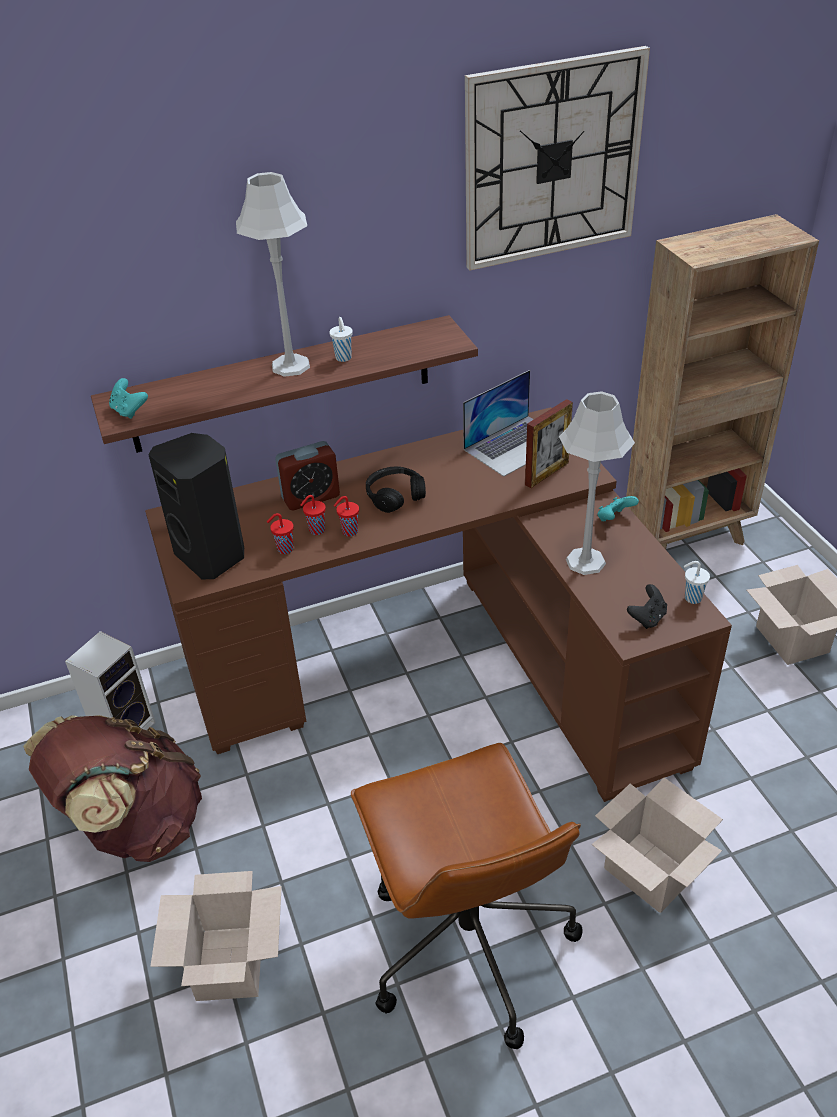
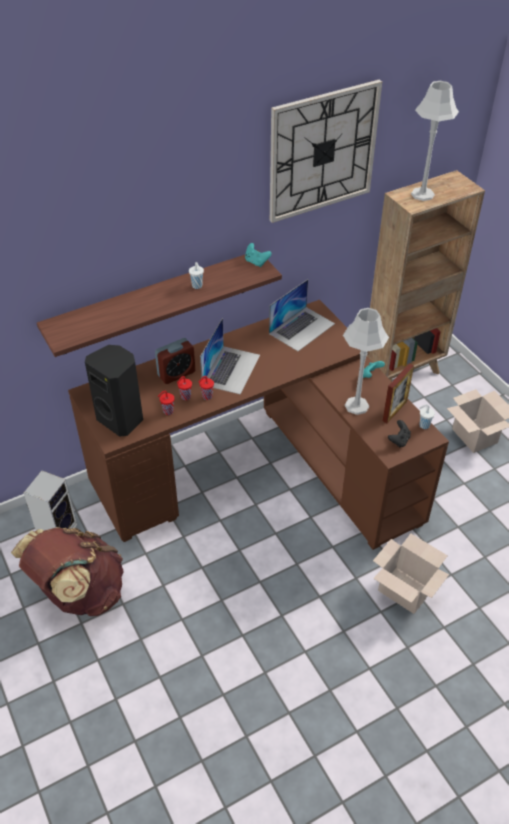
camera: 10 degrees left, 5 degrees up
turquoise game controller [109,378,148,419] -> turquoise game controller moved to [245,243,272,267]
cardboard box [150,871,282,1001] -> none
grey table lamp [236,172,310,377] -> grey table lamp moved to [411,81,459,201]
brown office chair [351,743,583,1049] -> none
black headphones [366,467,426,513] -> laptop [200,318,260,395]
picture frame [525,399,573,488] -> picture frame moved to [383,364,414,423]

